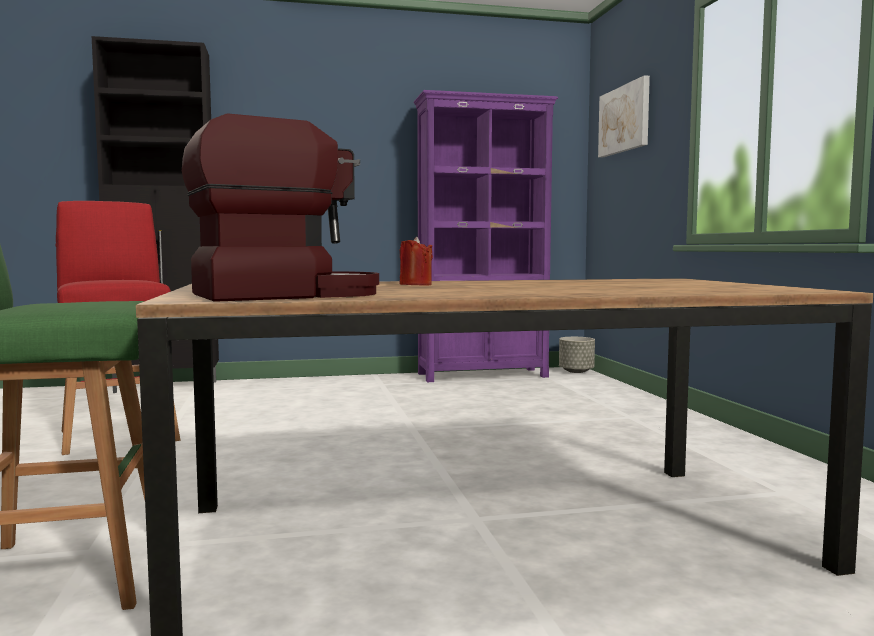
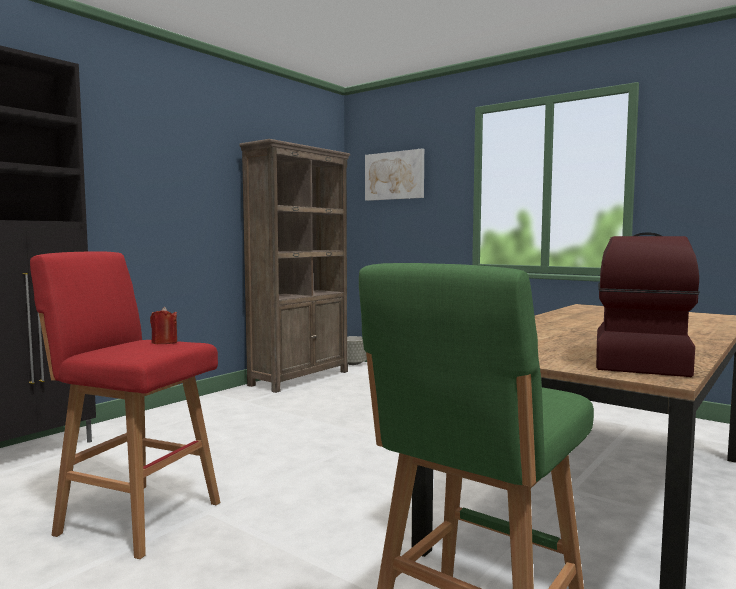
camera: 40 degrees left, 0 degrees up
red candle [399,237,433,286] -> red candle moved to [150,307,177,344]
purple bookcase [413,90,558,382] -> brown bookcase [239,139,351,393]

